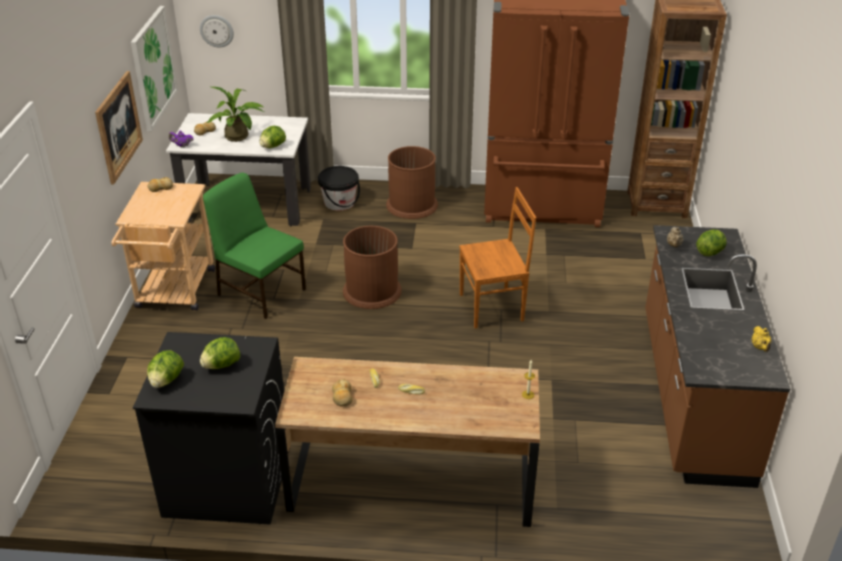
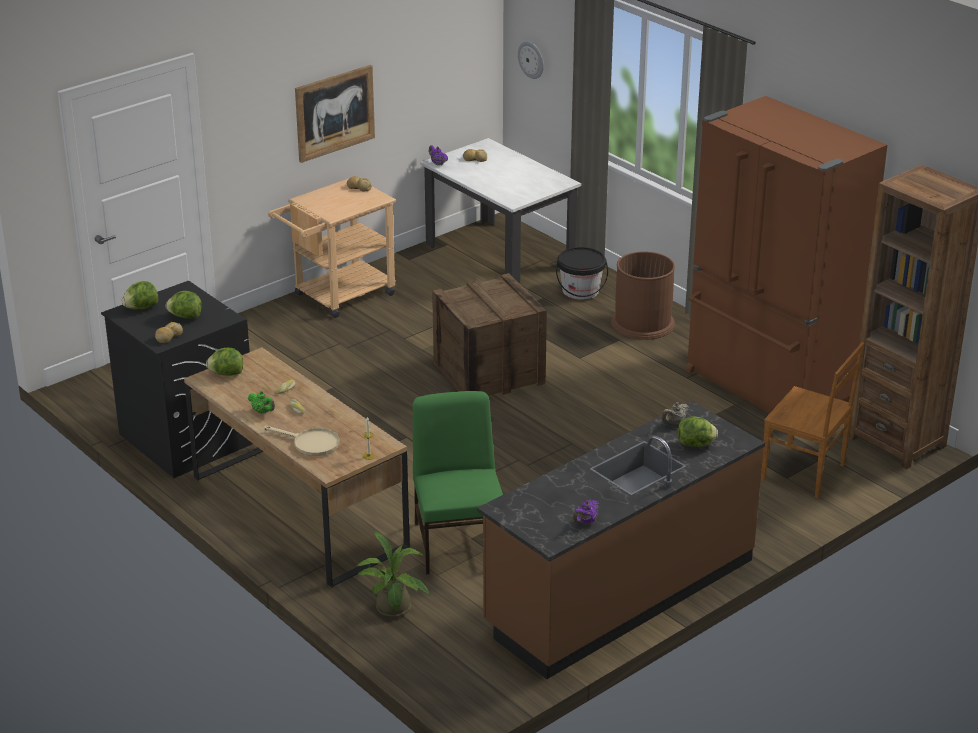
camera: 45 degrees right, 5 degrees down
picture [131,6,178,131] -> none
green chair [203,173,306,319] -> green chair moved to [413,391,503,575]
potted plant [206,87,264,142] -> potted plant moved to [356,530,430,618]
lettuce [259,126,286,148] -> lettuce moved to [206,348,243,376]
bread [332,379,353,407] -> bread moved to [155,322,183,343]
brown trash can [343,226,402,309] -> crate [432,273,547,396]
brown chair [459,187,536,329] -> brown chair moved to [761,342,864,498]
yellow teapot [752,326,771,352] -> purple teapot [572,500,599,525]
none -> green teapot [248,391,275,413]
none -> beige frying pan [264,426,339,456]

